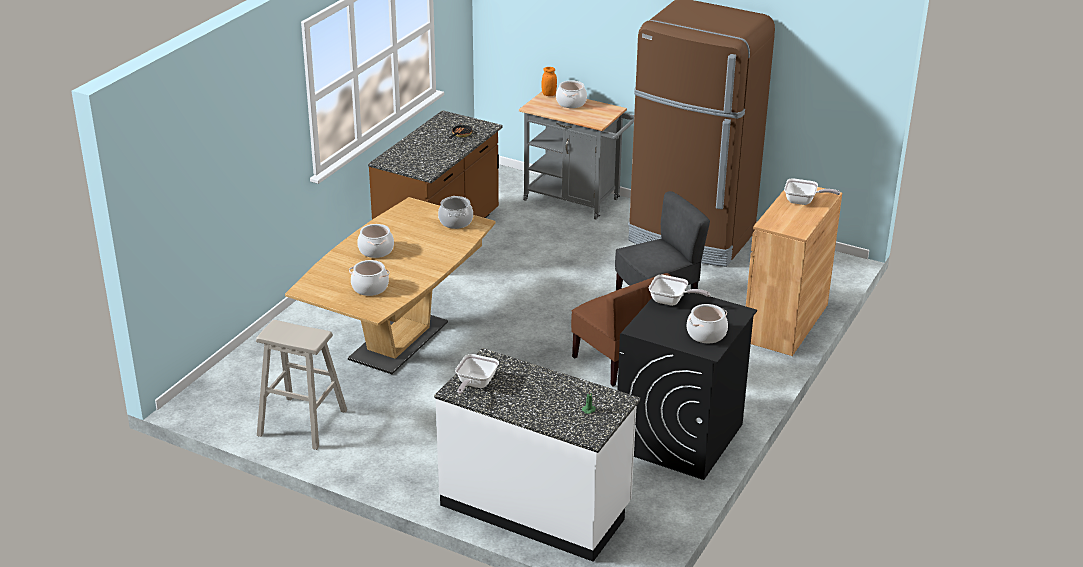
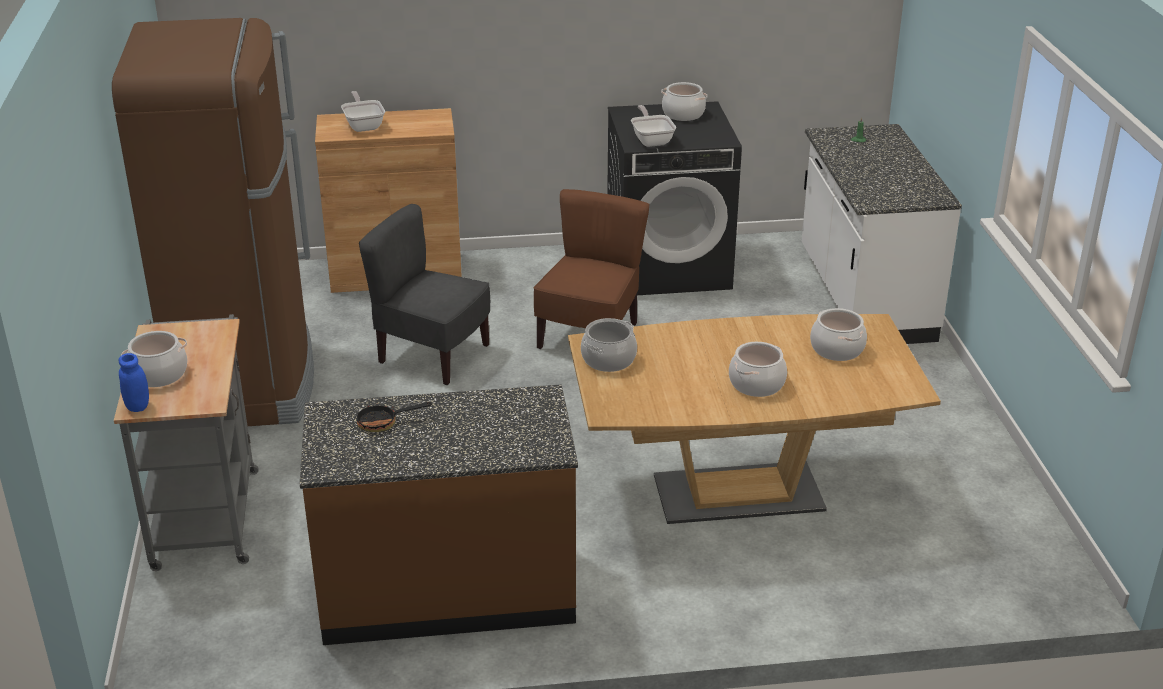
camera: 125 degrees left, 0 degrees up
beige stool [256,320,347,450] -> none
frying pan [455,354,499,394] -> none
orange jar [542,67,557,96] -> blue jar [119,353,149,412]

